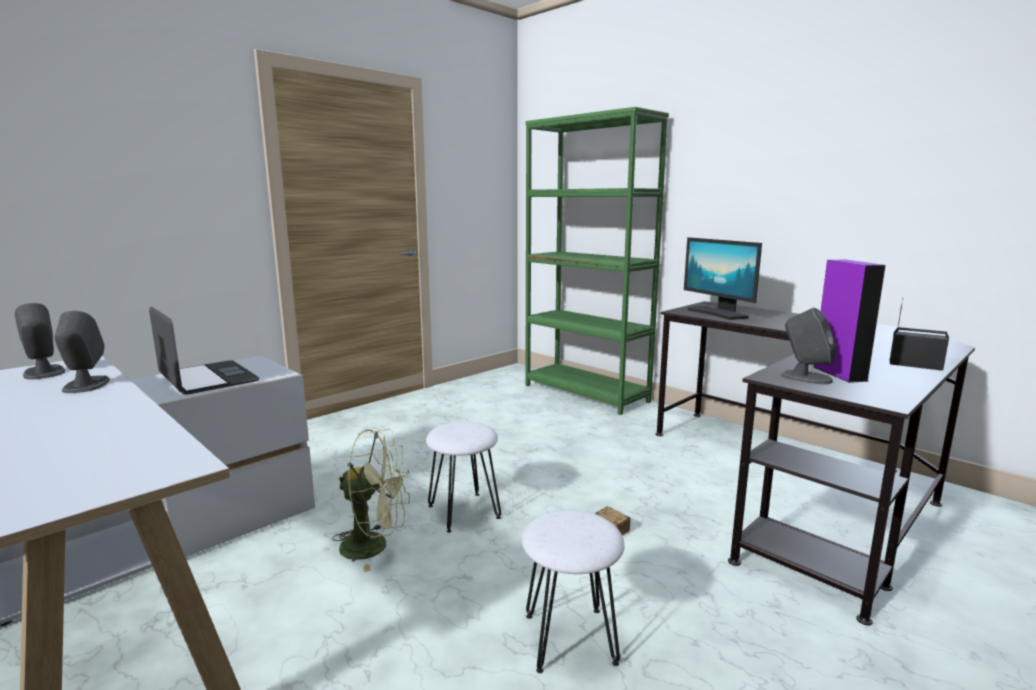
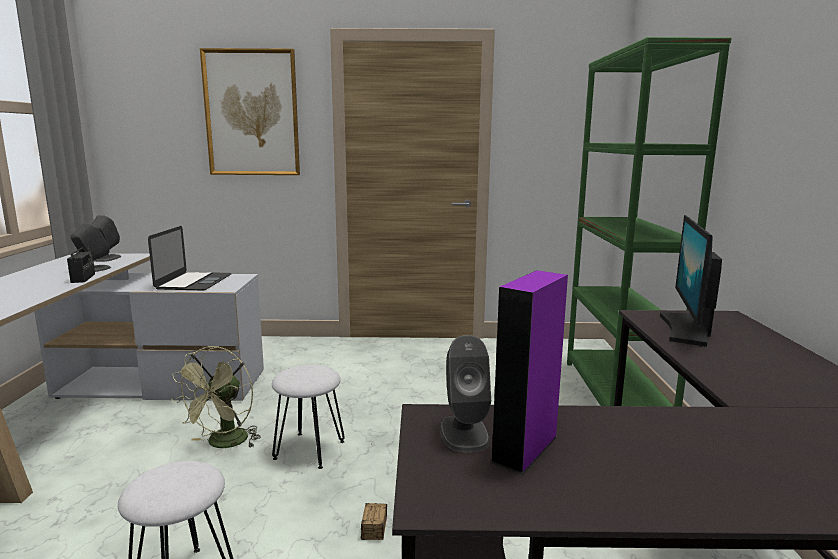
camera: 45 degrees right, 0 degrees up
green fan [332,429,410,572] -> green fan turned 60 degrees clockwise [171,346,261,448]
radio [890,298,949,371] -> radio moved to [67,226,95,283]
none -> picture [200,48,300,175]

